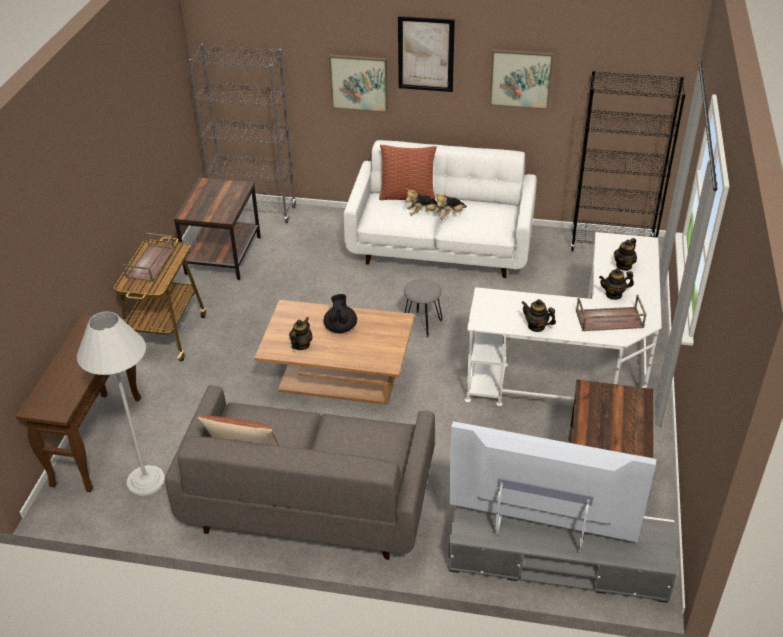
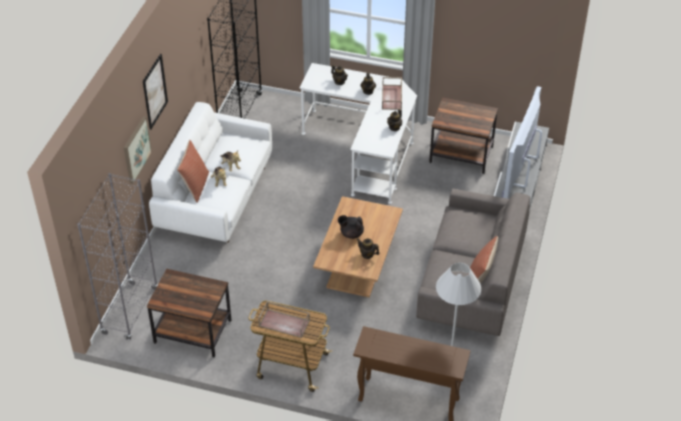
camera: 85 degrees left, 5 degrees up
grey stool [404,279,443,337] -> none
picture [490,49,553,110] -> none

